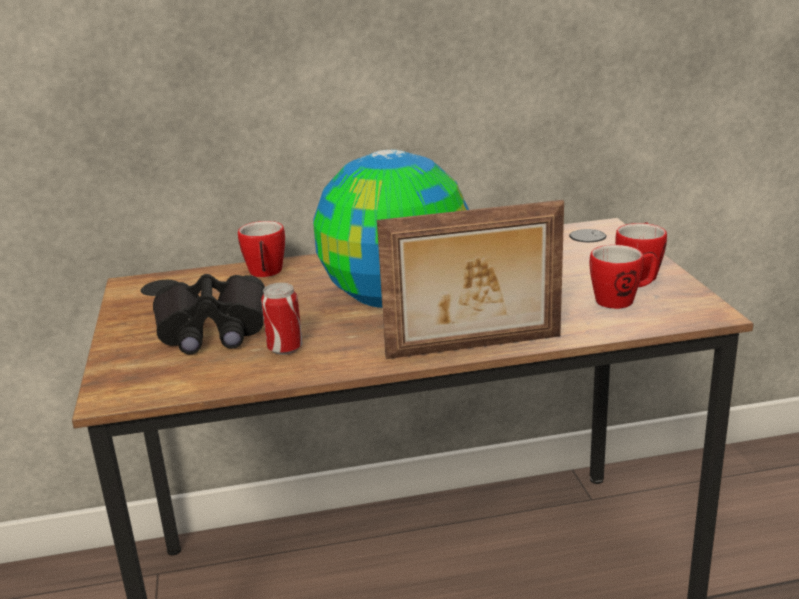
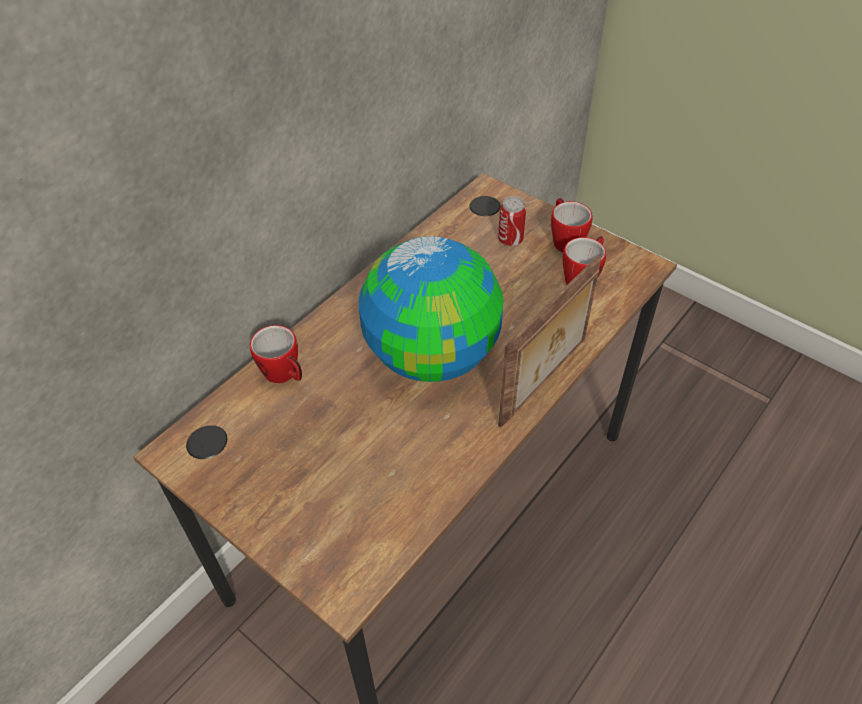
camera: 40 degrees left, 25 degrees up
black binoculars [153,274,265,354] -> none
can [261,283,303,355] -> can moved to [498,196,526,246]

